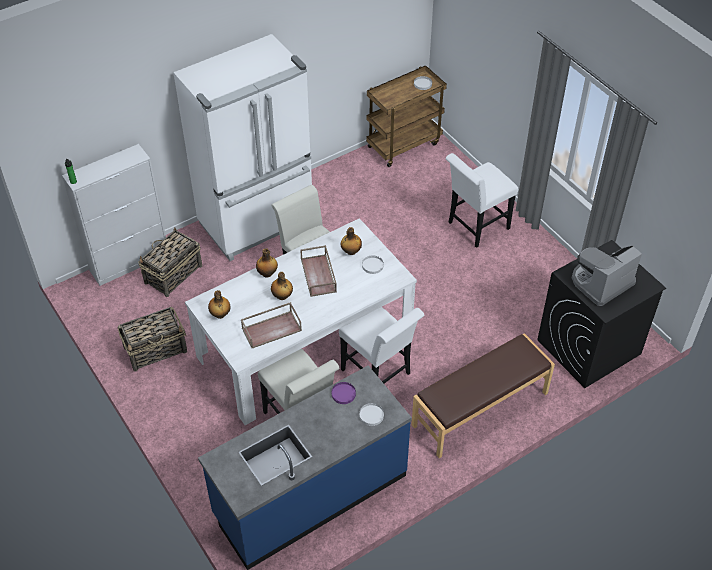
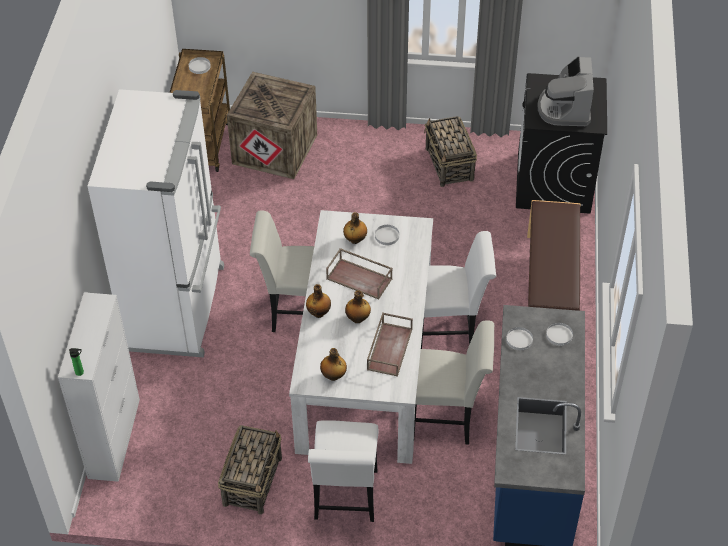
camera: 50 degrees left, 0 degrees up
basket [138,227,202,297] -> basket moved to [424,116,477,187]
purple plate [332,382,356,404] -> white plate [506,327,533,350]
white chair [445,153,518,248] -> white chair moved to [308,420,378,522]
none -> crate [227,72,317,179]

